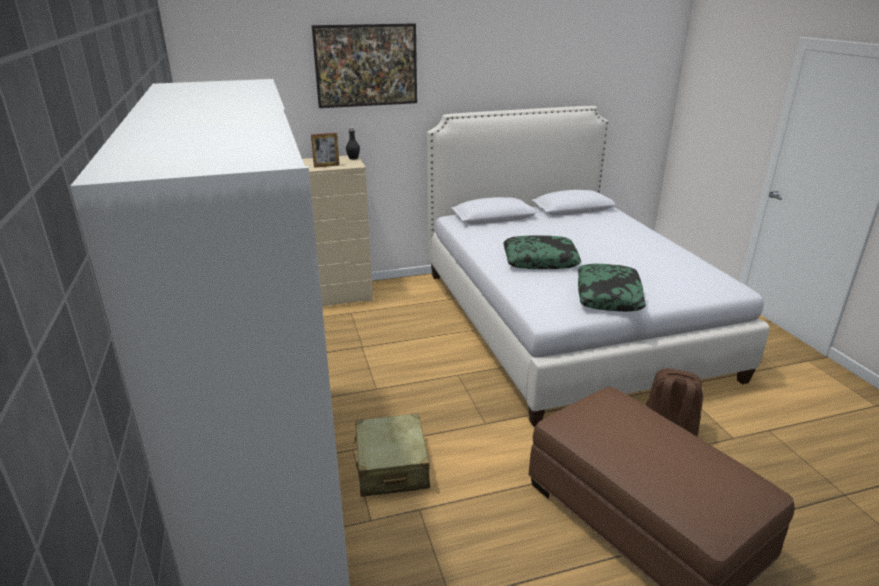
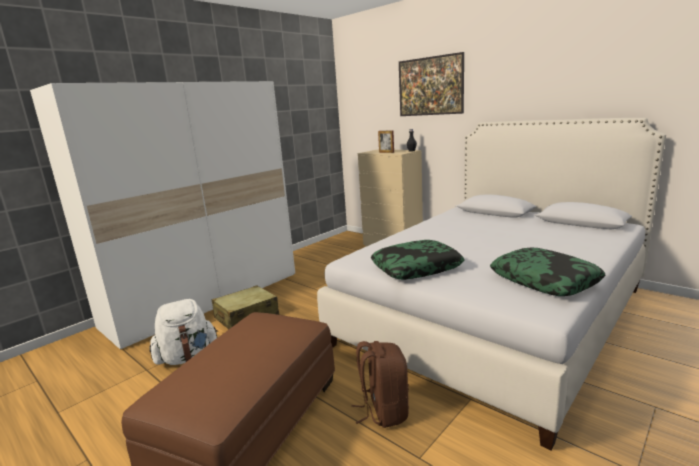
camera: 60 degrees right, 10 degrees down
pillow [503,235,581,269] -> pillow moved to [490,248,605,296]
none -> white backpack [149,299,218,365]

